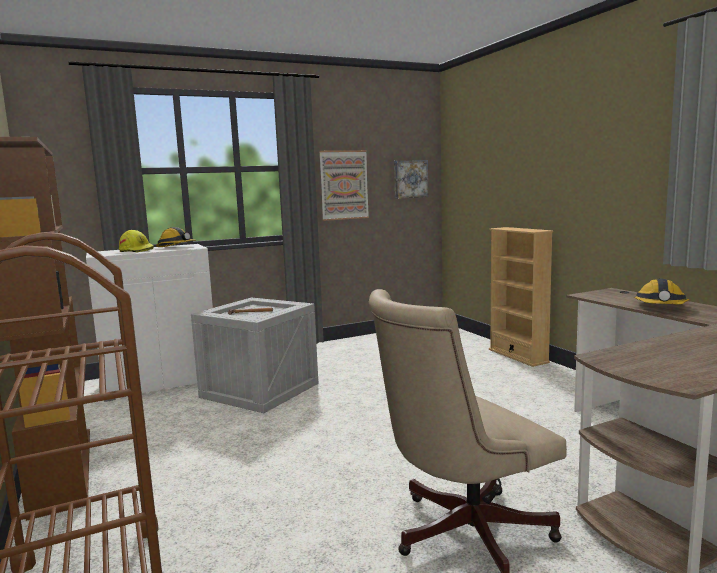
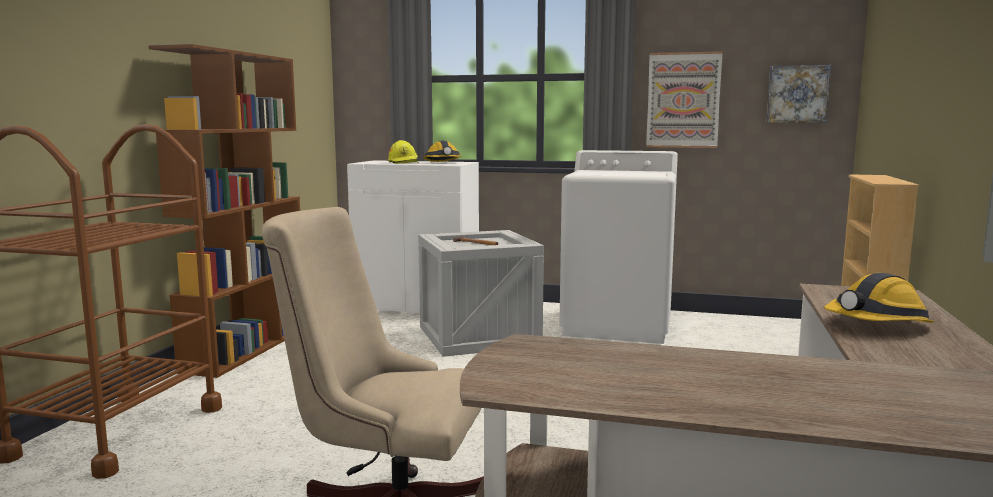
camera: 40 degrees right, 0 degrees up
none -> white washing machine [559,150,678,344]

